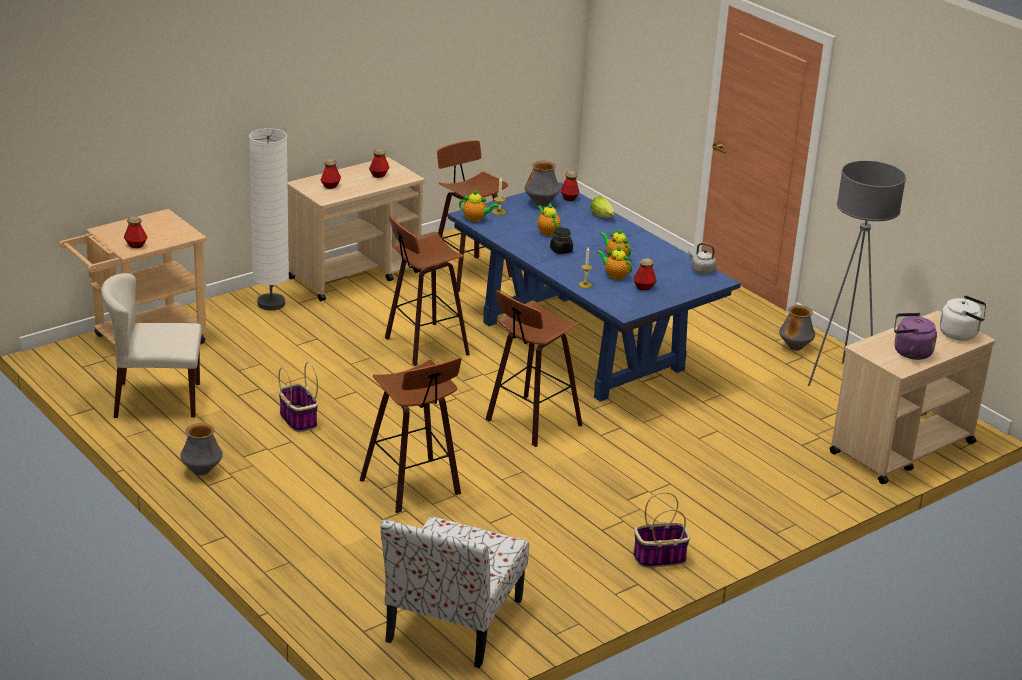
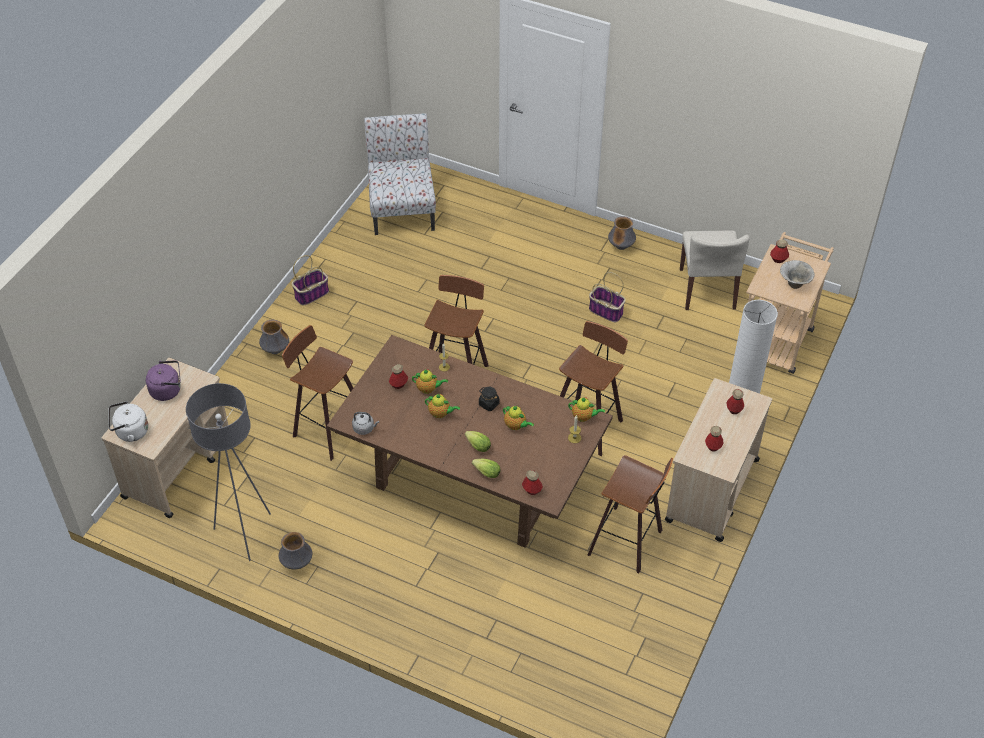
camera: 155 degrees right, 20 degrees up
beige chair [101,273,202,418] -> beige chair turned 120 degrees clockwise [680,231,750,310]
stool [360,357,462,513] -> stool moved to [282,325,353,461]
blue dining table [447,182,741,402] -> brown dining table [327,335,613,548]
teapot [459,190,499,222] -> teapot turned 150 degrees counterclockwise [568,397,605,422]
vase [524,161,560,207] -> vase moved to [259,320,289,354]
none -> lettuce [465,431,491,452]
none -> bowl [780,260,815,289]

